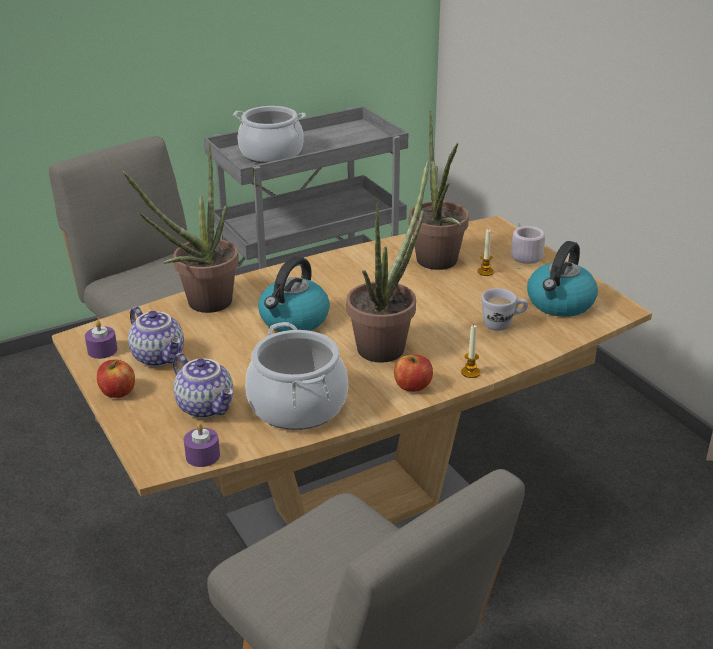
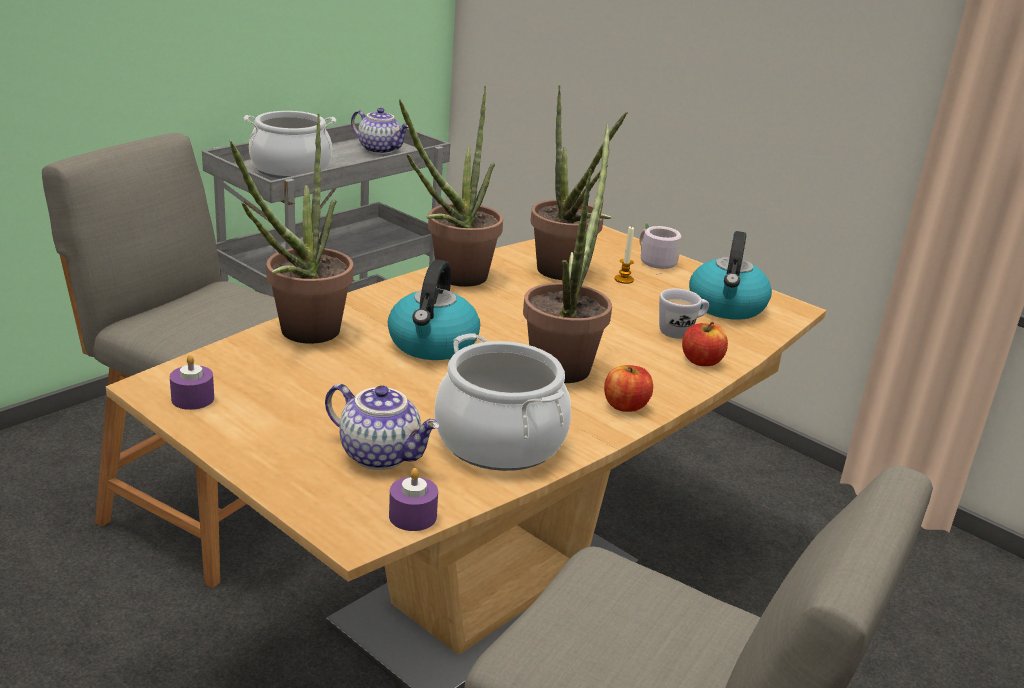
camera: 20 degrees left, 5 degrees down
apple [97,360,135,398] -> apple moved to [682,322,728,366]
teapot [128,306,184,367] -> teapot moved to [351,108,408,154]
candle [461,325,480,378] -> none
none -> potted plant [399,86,503,287]

